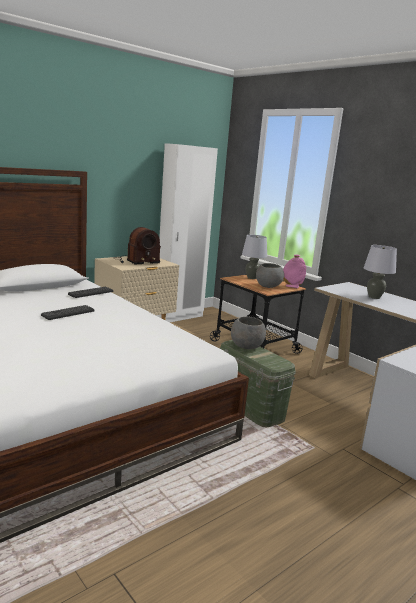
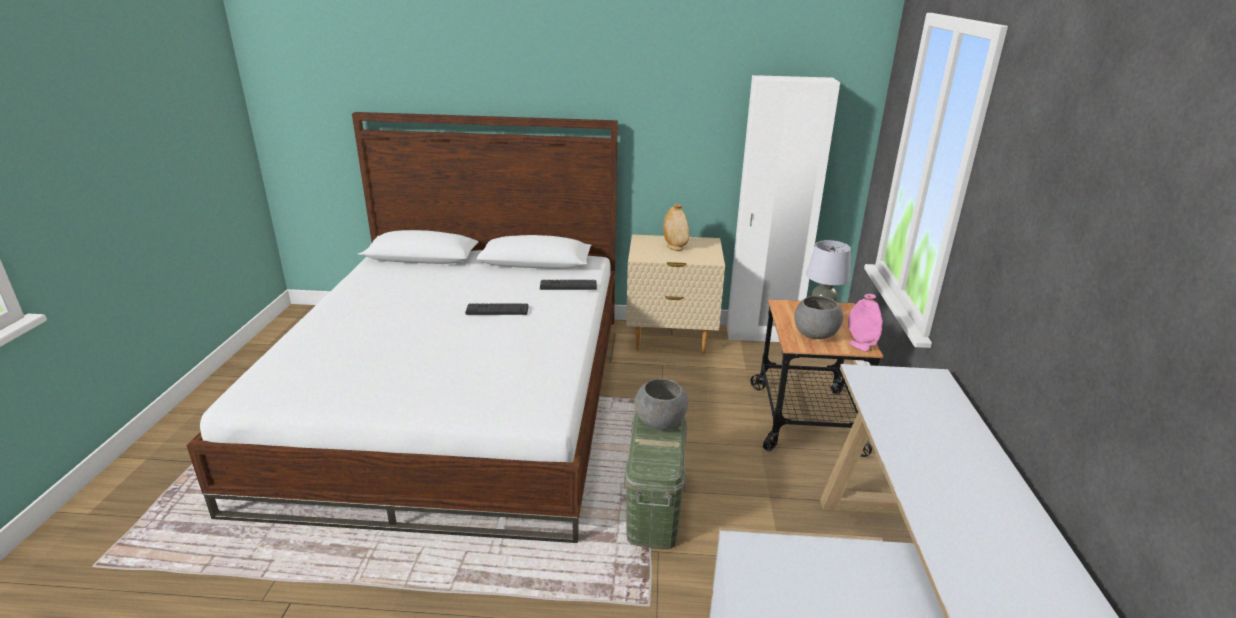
camera: 45 degrees right, 10 degrees up
radio [113,227,161,264] -> beige vase [663,204,690,251]
grey table lamp [364,245,397,299] -> none

